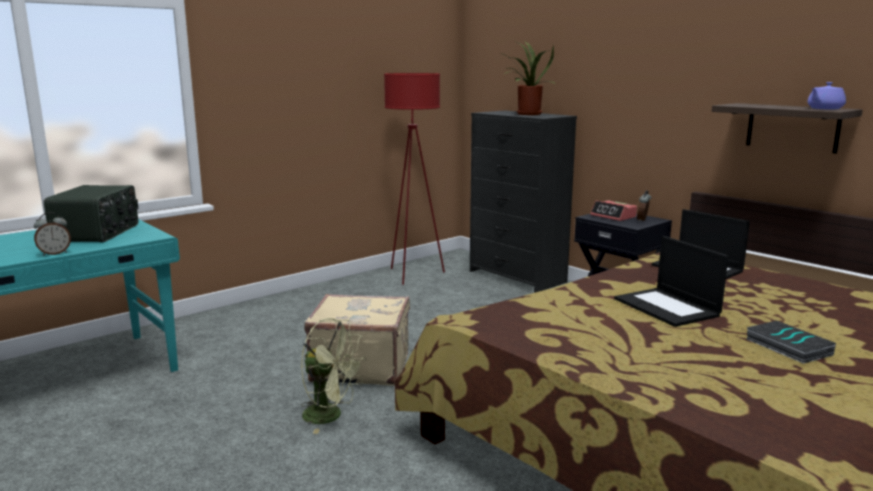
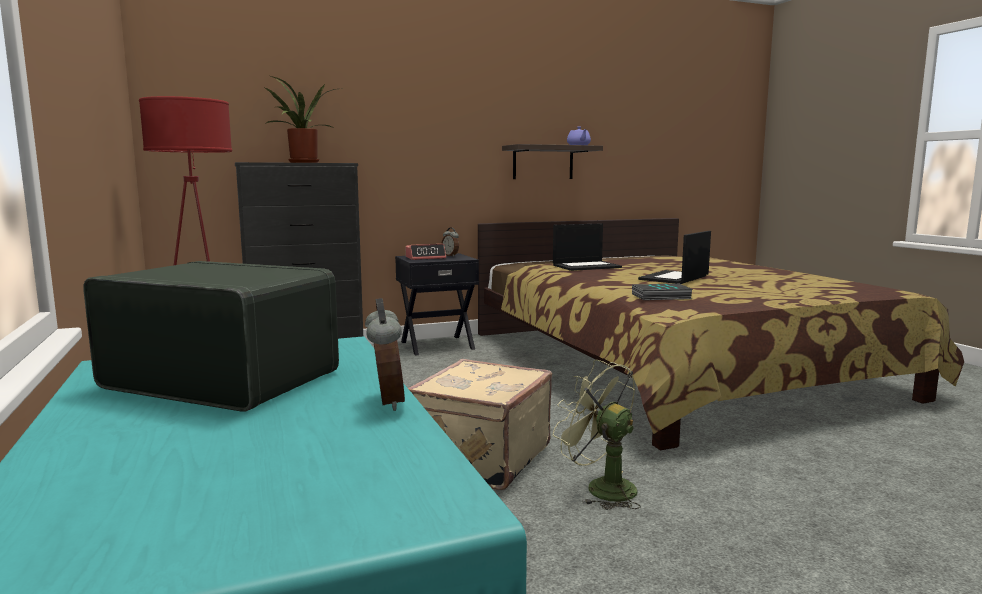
camera: 70 degrees left, 5 degrees down
green fan [301,318,366,434] -> green fan turned 90 degrees counterclockwise [553,360,641,510]
laptop [614,236,728,327] -> laptop turned 135 degrees clockwise [638,231,711,284]
book [746,321,836,364] -> book moved to [632,284,693,300]

